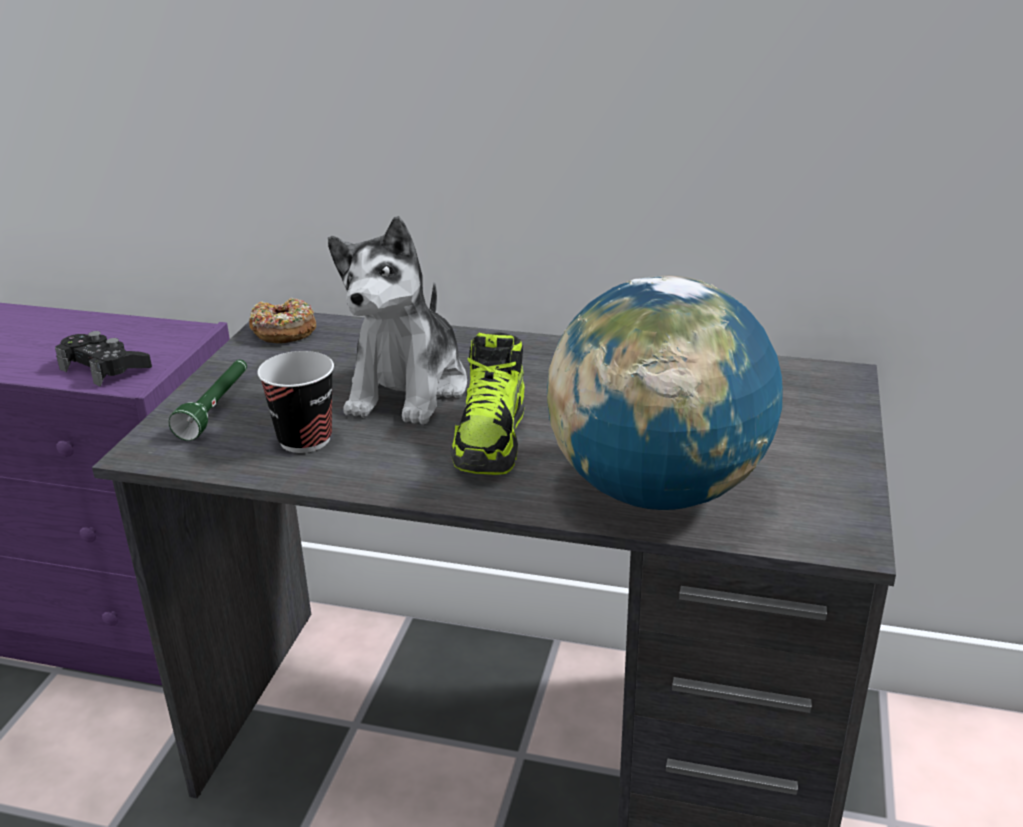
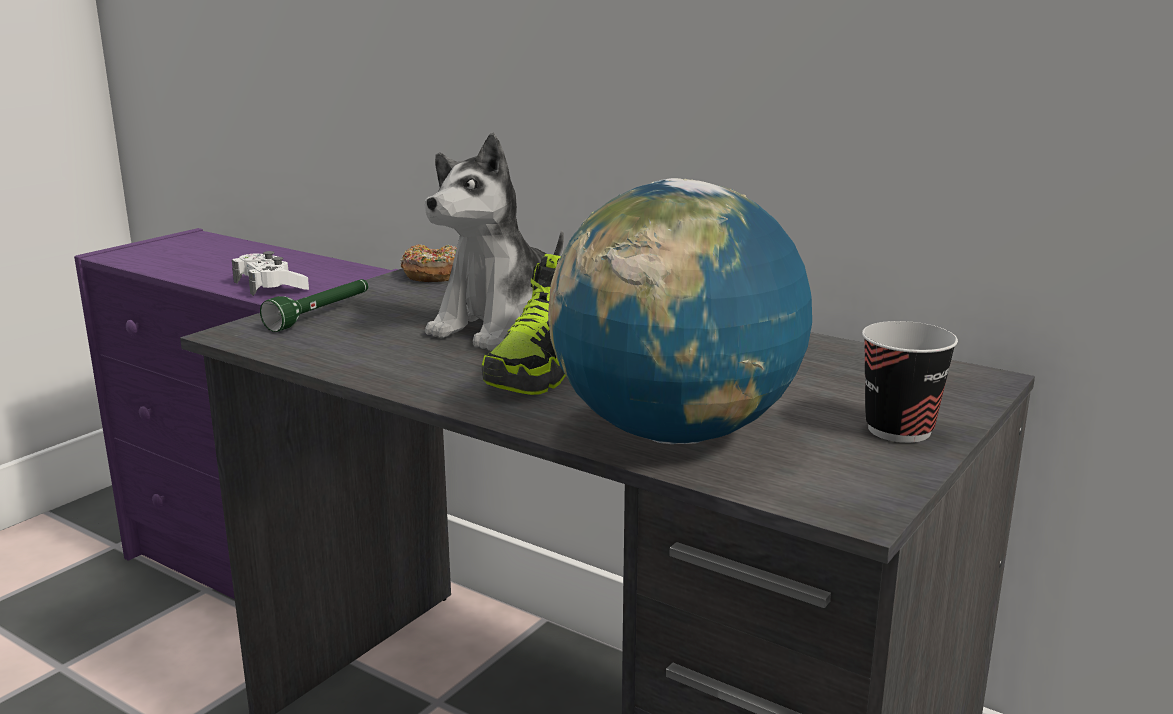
camera: 20 degrees right, 10 degrees down
black game controller [55,331,152,387] -> white game controller [232,251,309,296]
cup [257,351,334,453] -> cup moved to [862,321,958,443]

